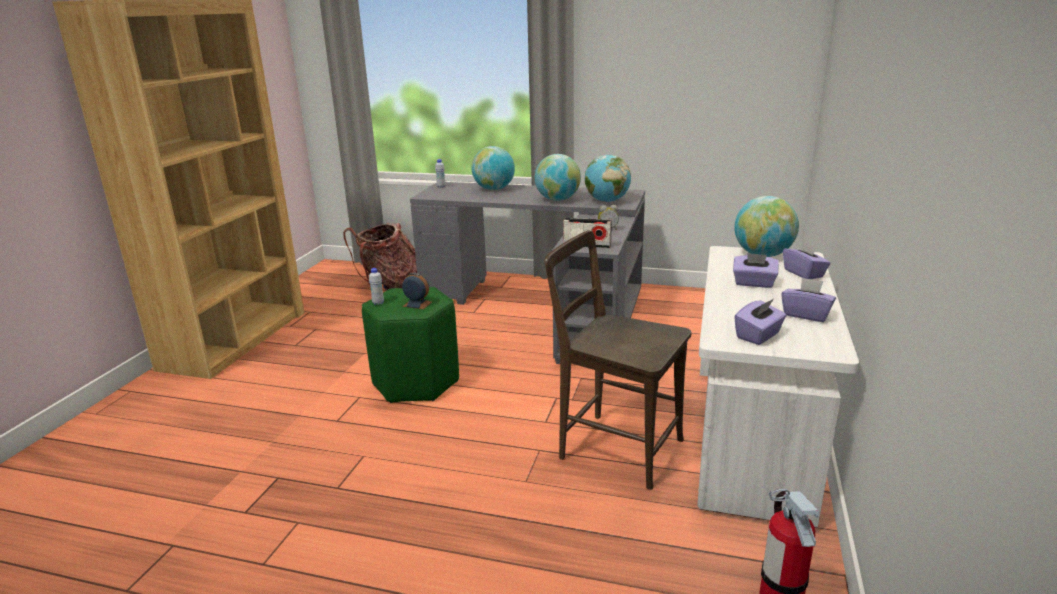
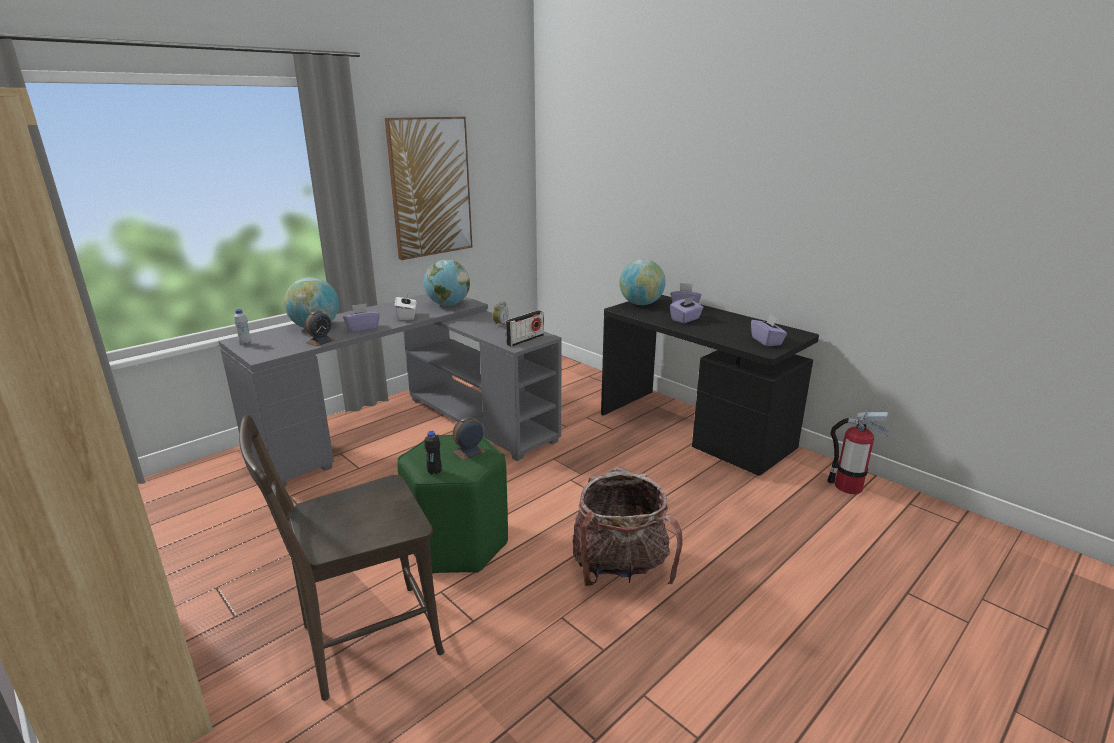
camera: 60 degrees left, 0 degrees up
backpack [343,223,417,290] -> backpack moved to [573,466,683,586]
white bottle [369,268,384,305] -> black bottle [424,431,442,474]
globe [535,154,581,201] -> white tissue box [395,292,416,320]
brown chair [545,230,692,490] -> brown chair moved to [239,415,445,701]
white desk [697,246,859,527] -> black desk [601,295,819,476]
purple tissue box [781,277,836,322] -> purple tissue box moved to [343,303,380,333]
none -> alarm clock [305,311,335,346]
none -> picture [385,116,472,260]

